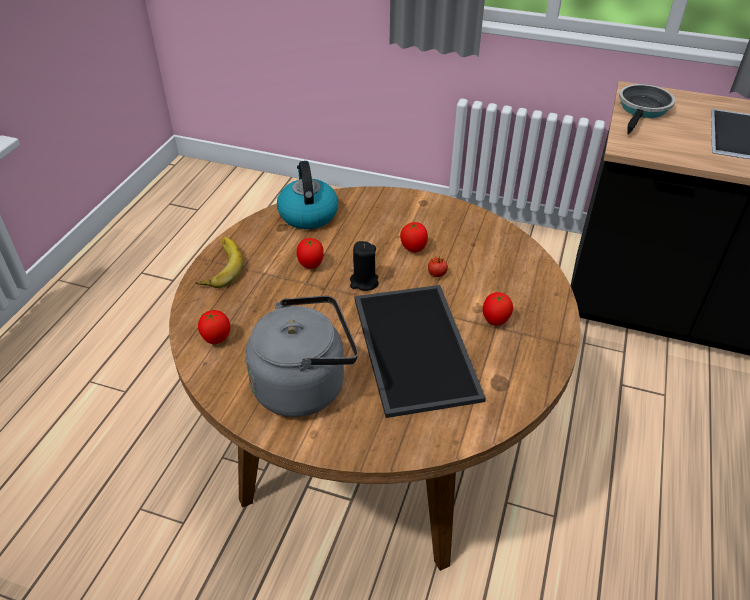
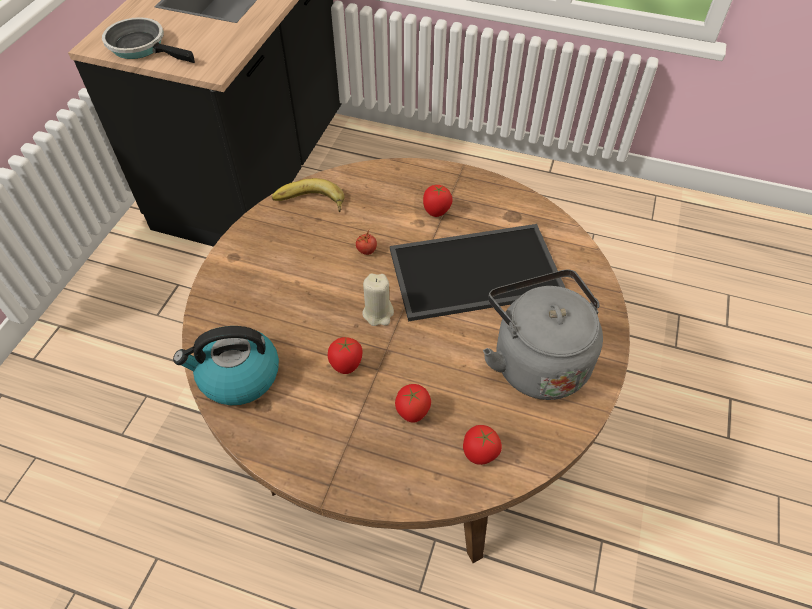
camera: 90 degrees left, 10 degrees up
banana [196,237,244,288] -> banana moved to [272,178,344,212]
black candle [350,241,379,291] -> beige candle [362,274,394,326]
tomato [400,221,428,252] -> tomato moved to [395,384,431,423]

